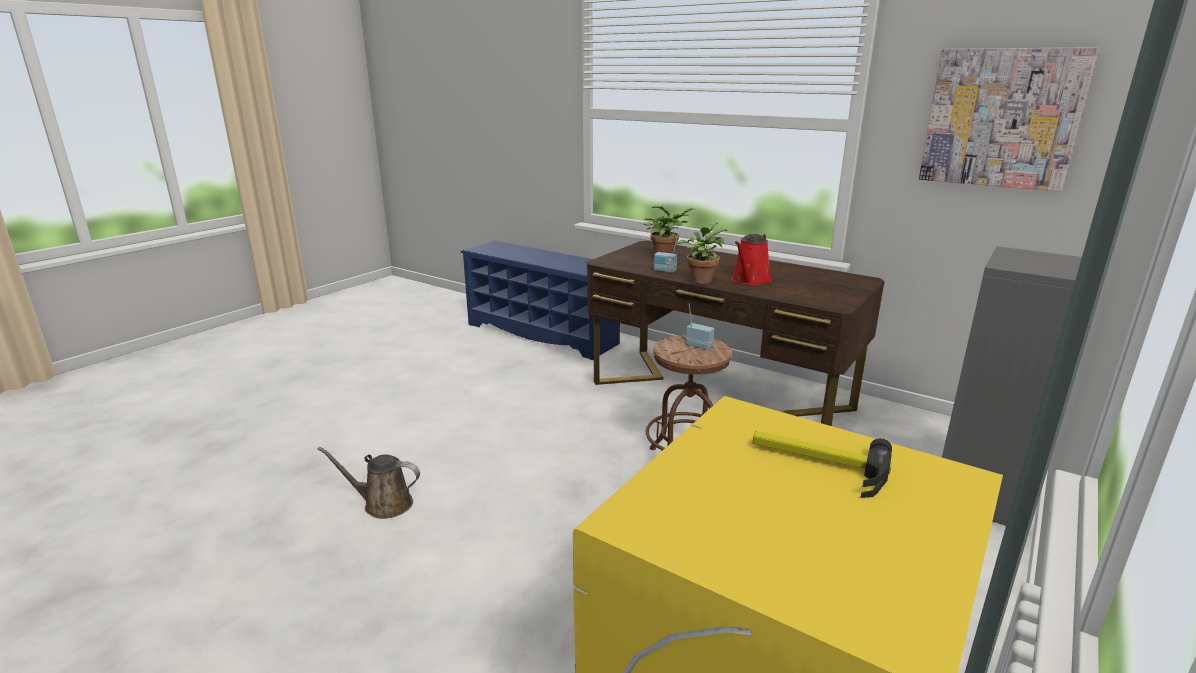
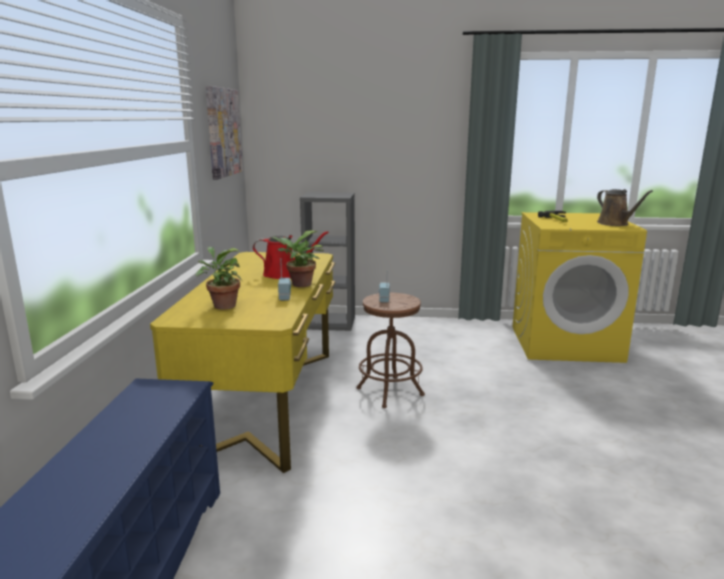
camera: 120 degrees left, 5 degrees down
brown watering can [318,447,420,519] -> brown watering can moved to [597,189,653,226]
brown desk [587,241,885,426] -> yellow desk [150,252,335,473]

